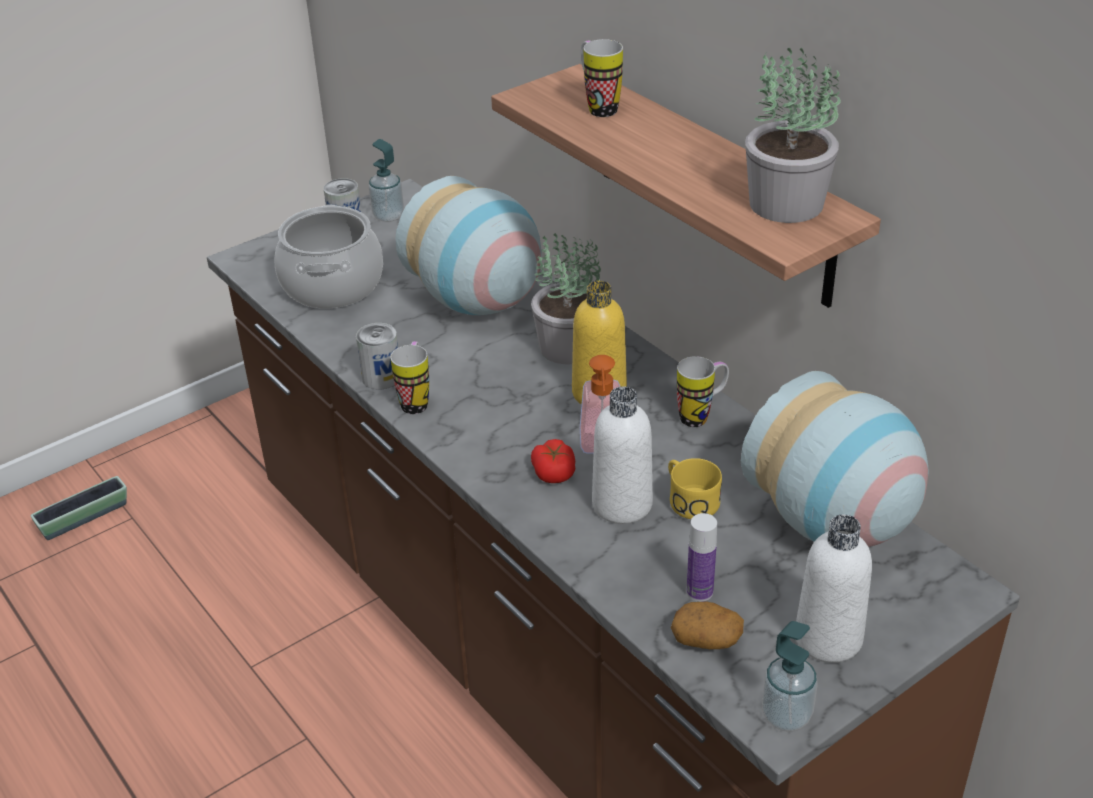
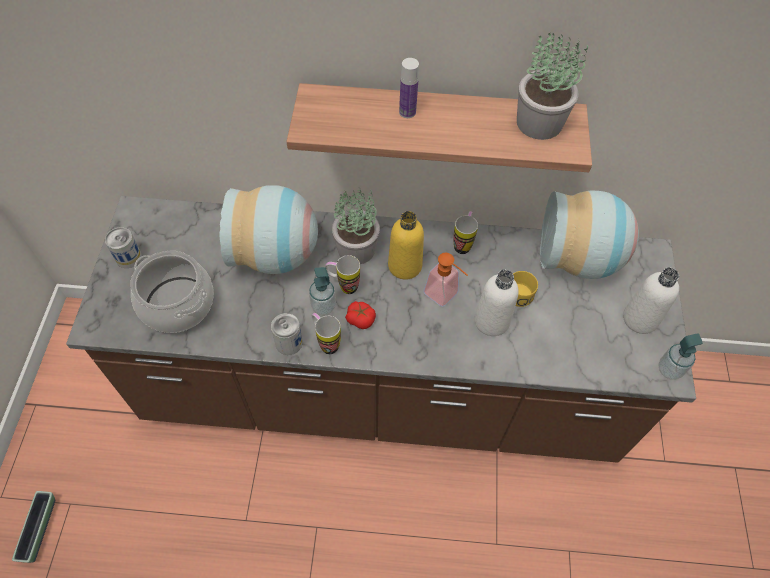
camera: 50 degrees left, 20 degrees up
soap dispenser [369,139,404,222] -> soap dispenser moved to [309,267,336,315]
tomato [531,439,575,483] -> tomato moved to [345,301,376,329]
mug [581,39,623,117] -> mug moved to [325,255,360,294]
potato [671,601,744,649] -> none
bottle [687,513,717,602] -> bottle moved to [399,58,419,118]

